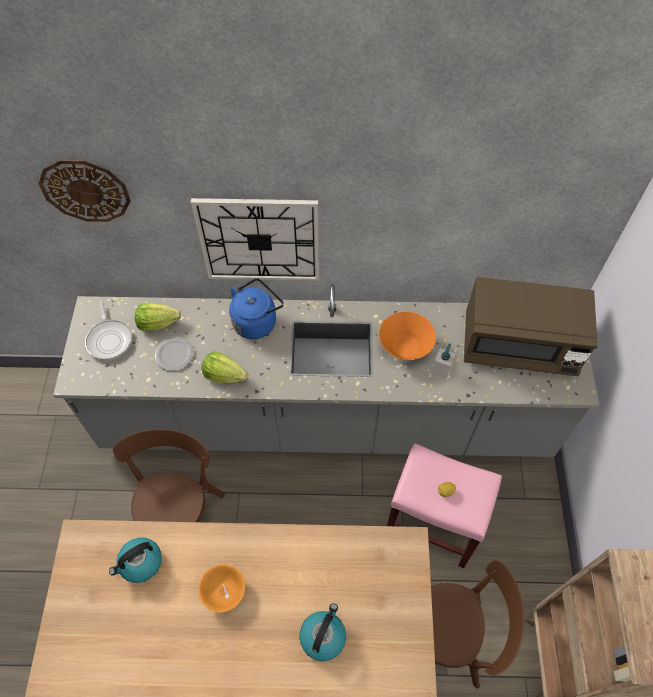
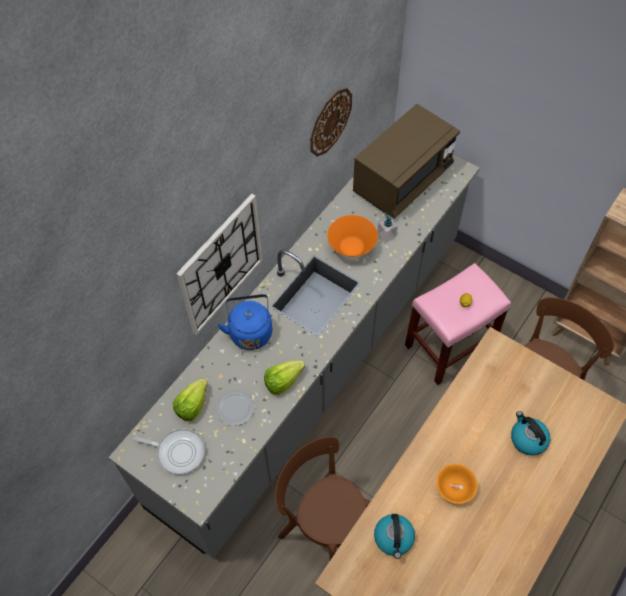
camera: 55 degrees left, 0 degrees up
wall clock [39,160,131,222] -> wall clock moved to [310,88,352,157]

